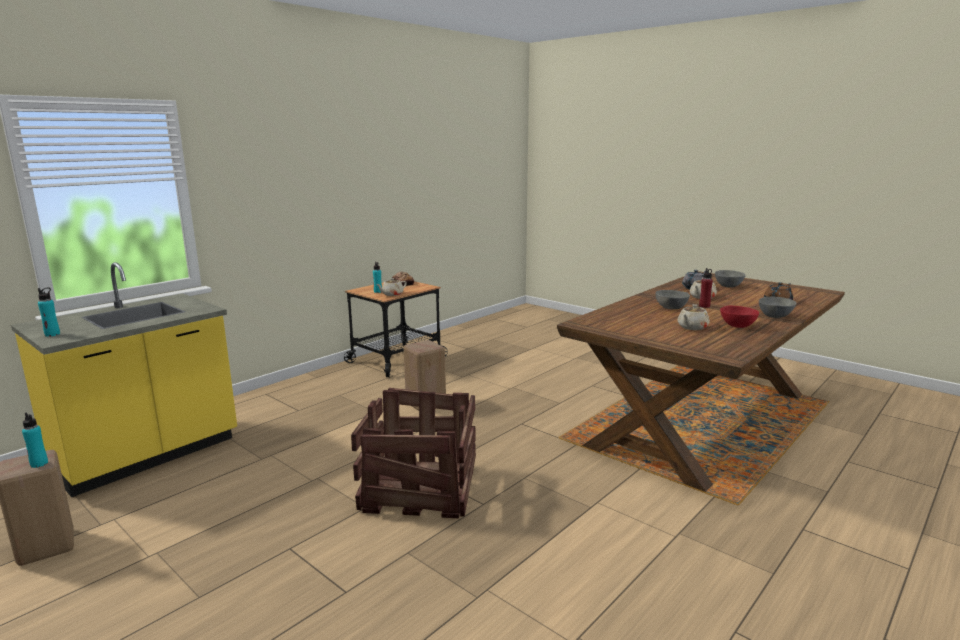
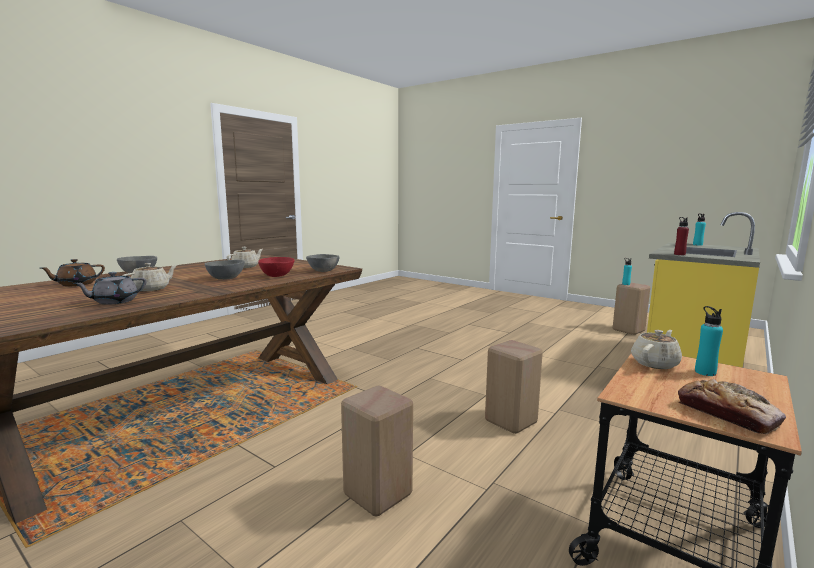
camera: 175 degrees right, 5 degrees down
crate [351,388,476,519] -> none
red bottle [699,268,713,308] -> red bottle moved to [674,217,689,255]
grey bowl [715,270,746,288] -> grey bowl moved to [306,254,339,272]
red bowl [720,305,759,328] -> red bowl moved to [258,257,295,277]
none -> beige stool [341,386,413,517]

